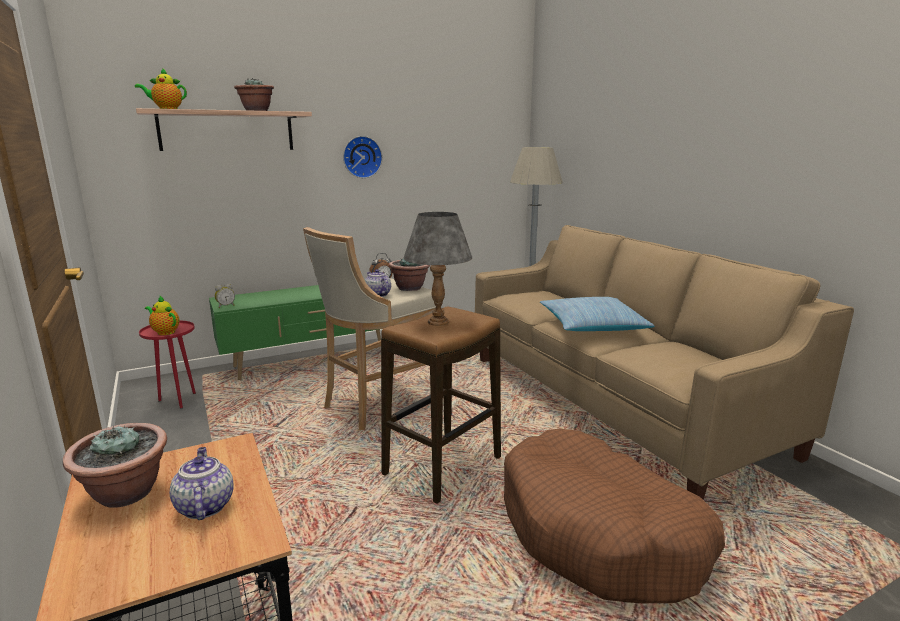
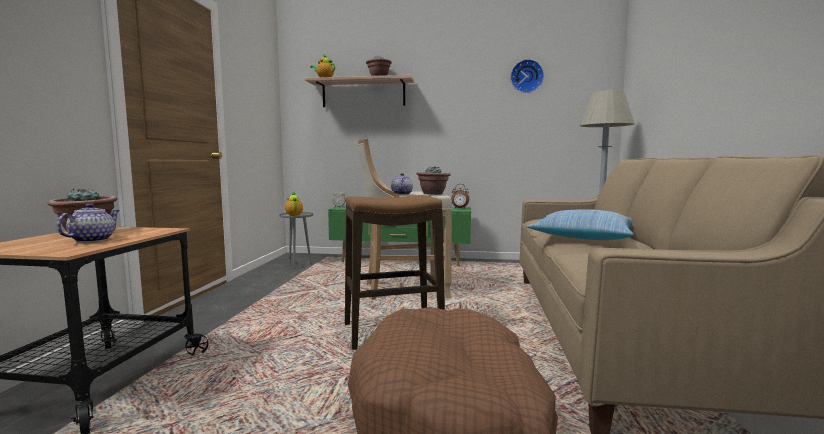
camera: 35 degrees right, 10 degrees down
red side table [139,321,196,409] -> grey side table [279,212,313,268]
wall clock [343,136,382,178] -> wall clock moved to [510,59,544,93]
grey table lamp [404,212,472,326] -> none

